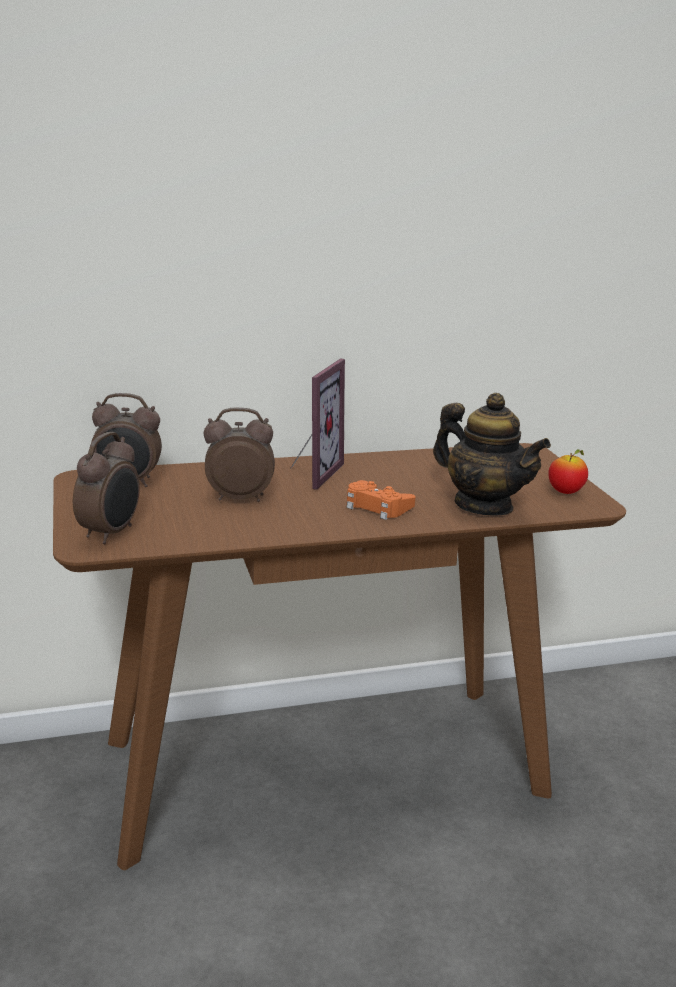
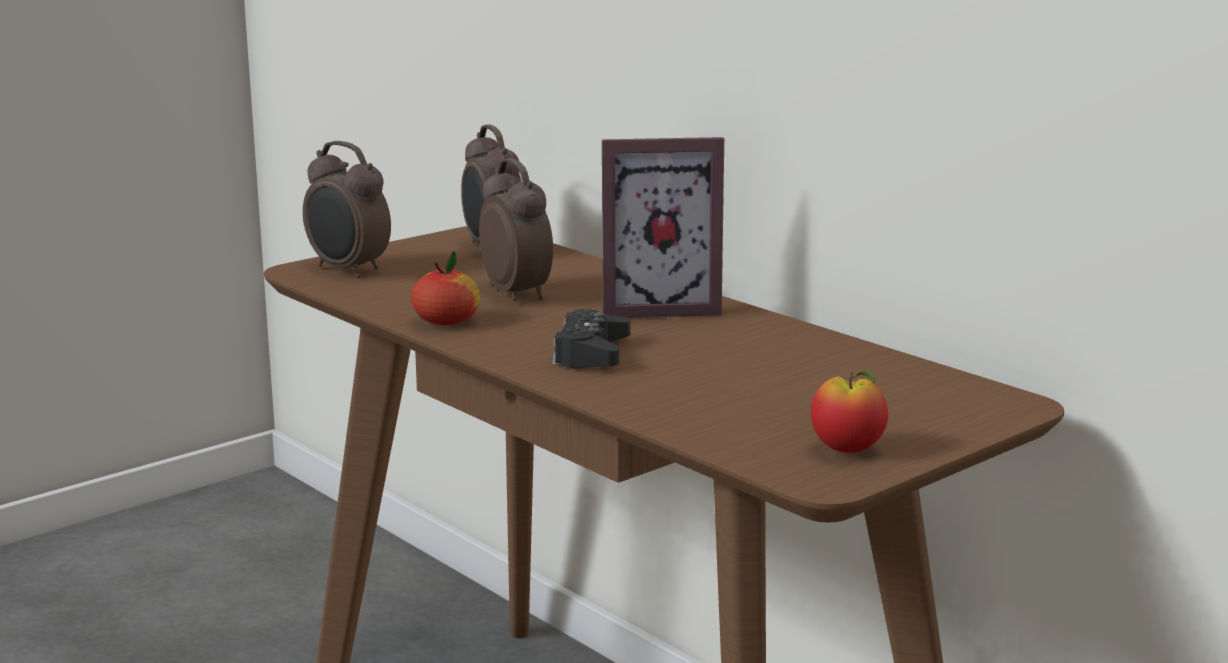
camera: 65 degrees right, 5 degrees down
alarm clock [73,432,140,544] -> alarm clock turned 45 degrees clockwise [303,141,391,278]
orange game controller [347,480,416,520] -> black game controller [552,309,631,368]
teapot [433,393,551,516] -> none
none -> apple [411,251,480,325]

